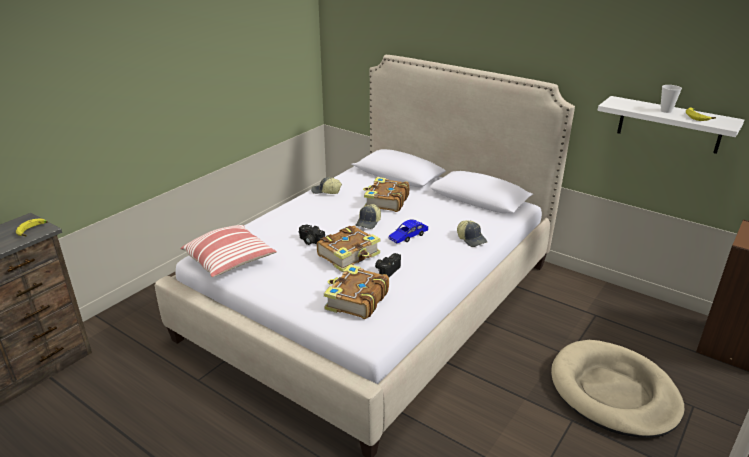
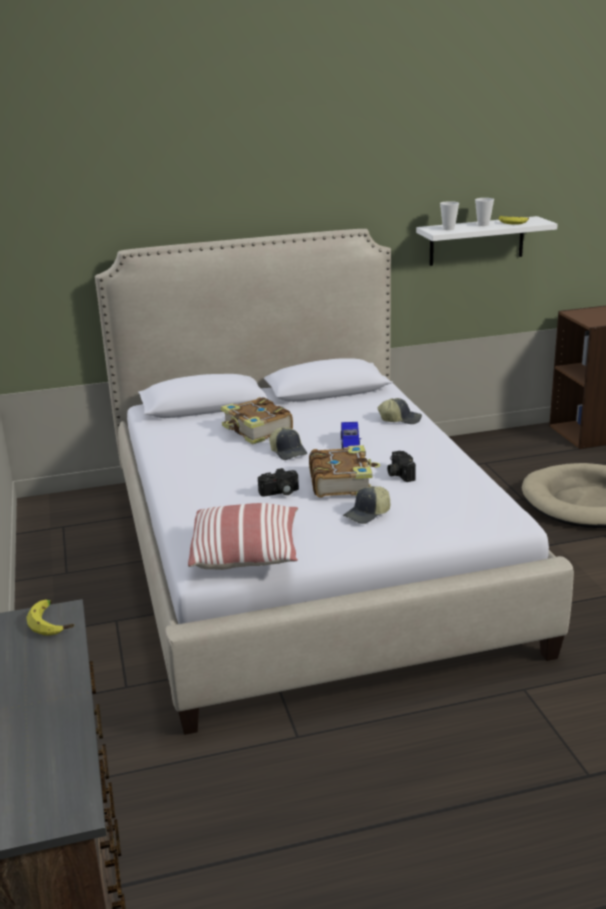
camera: 50 degrees left, 5 degrees down
cap [311,177,342,194] -> cap moved to [343,486,390,524]
book [324,264,389,319] -> none
none -> cup [440,201,459,230]

